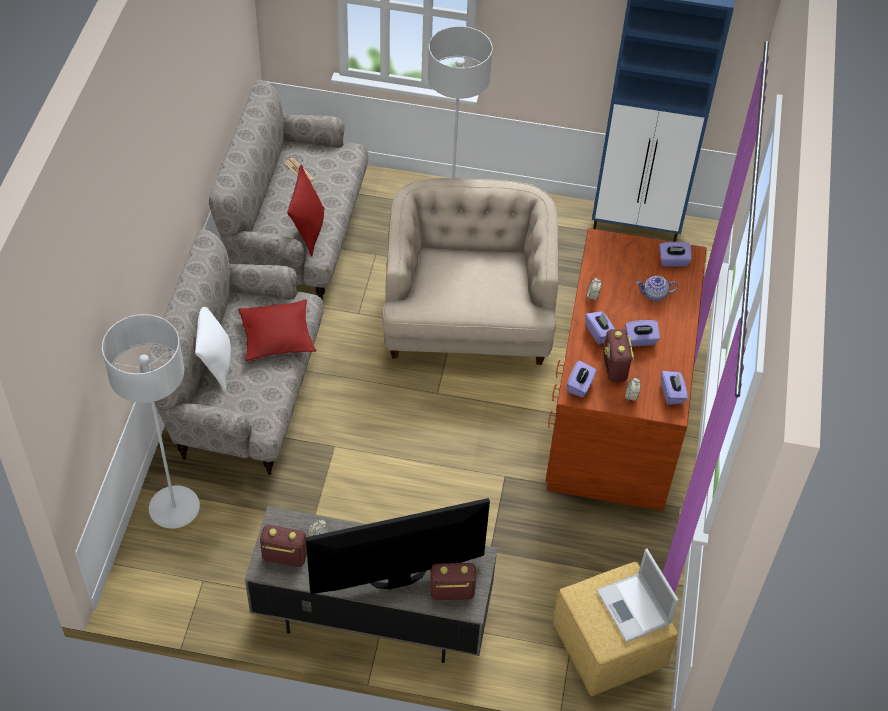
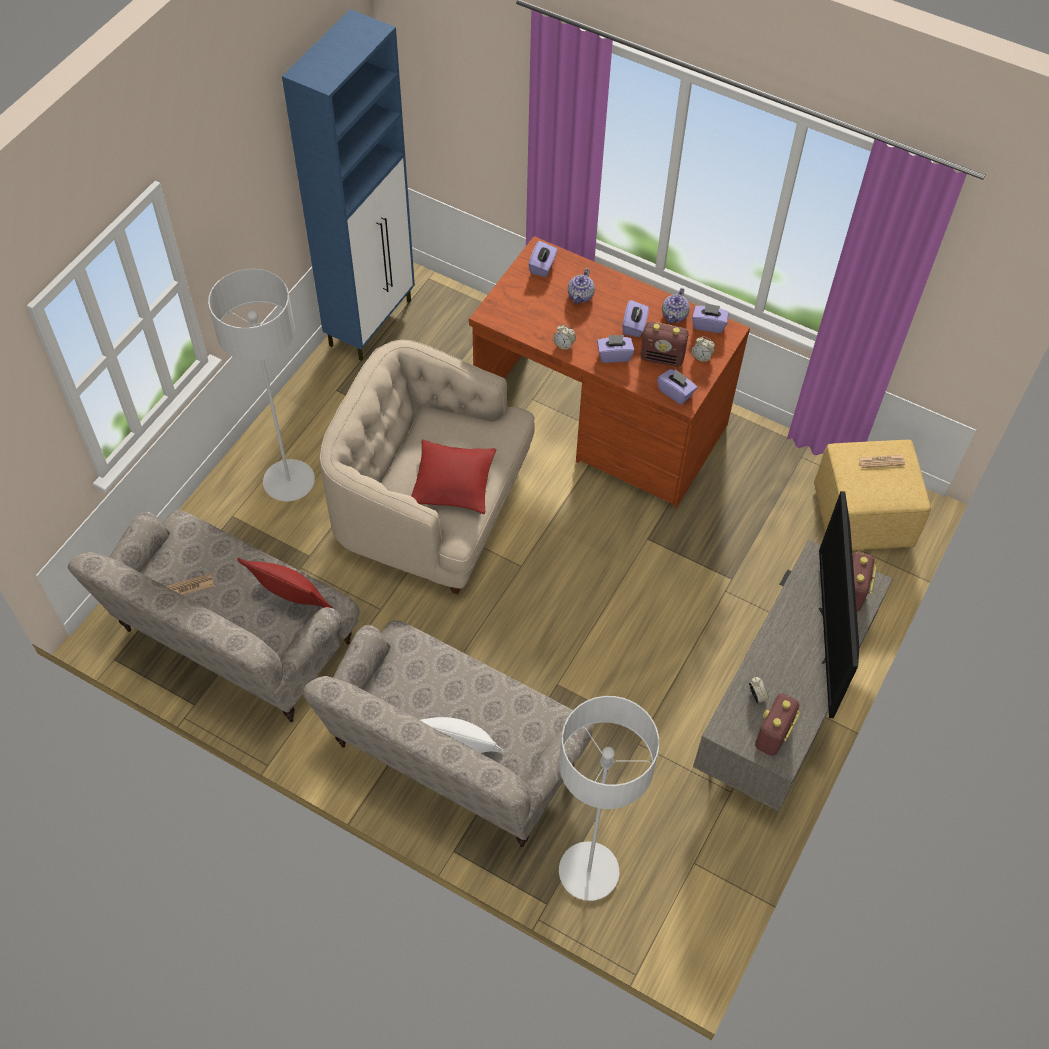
camera: 70 degrees left, 5 degrees up
red pillow [238,299,316,361] -> red pillow moved to [411,440,496,514]
laptop [597,549,679,642] -> newspaper [858,455,905,468]
none -> teapot [662,288,690,323]

